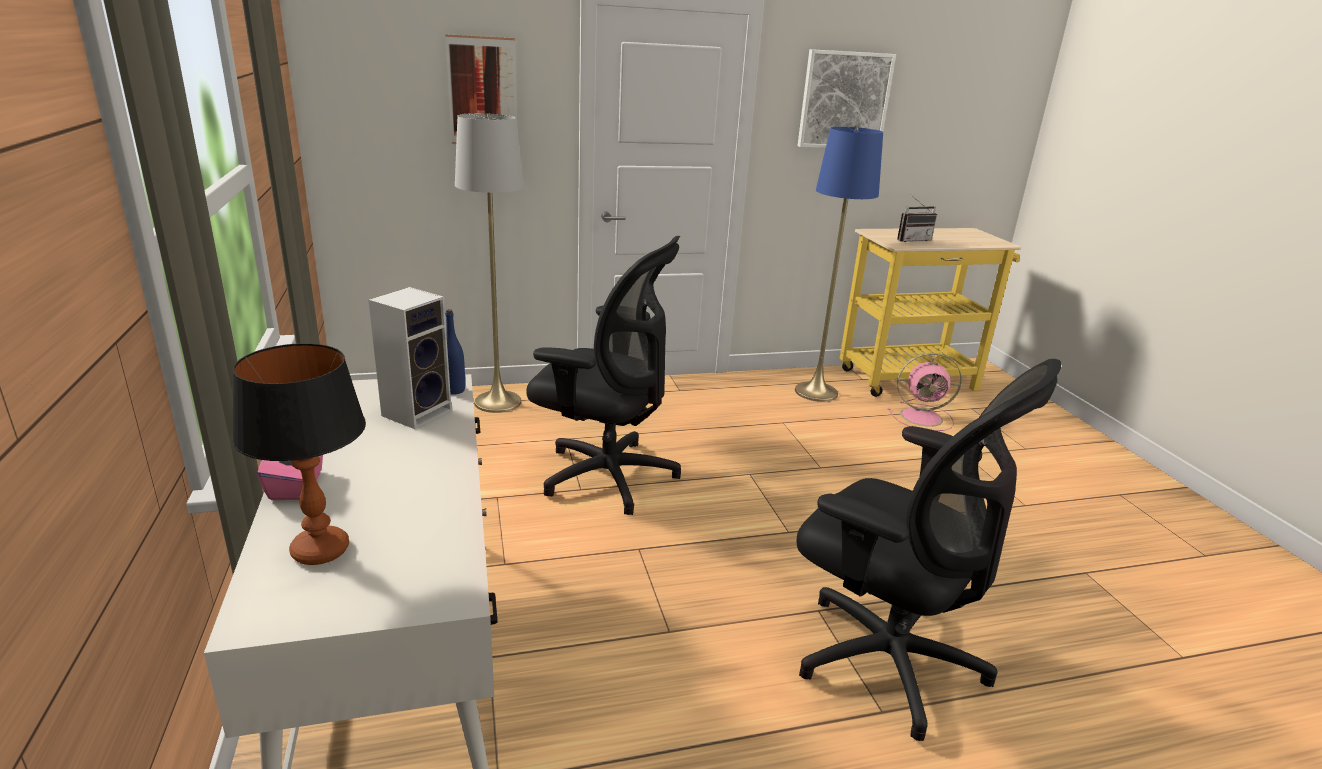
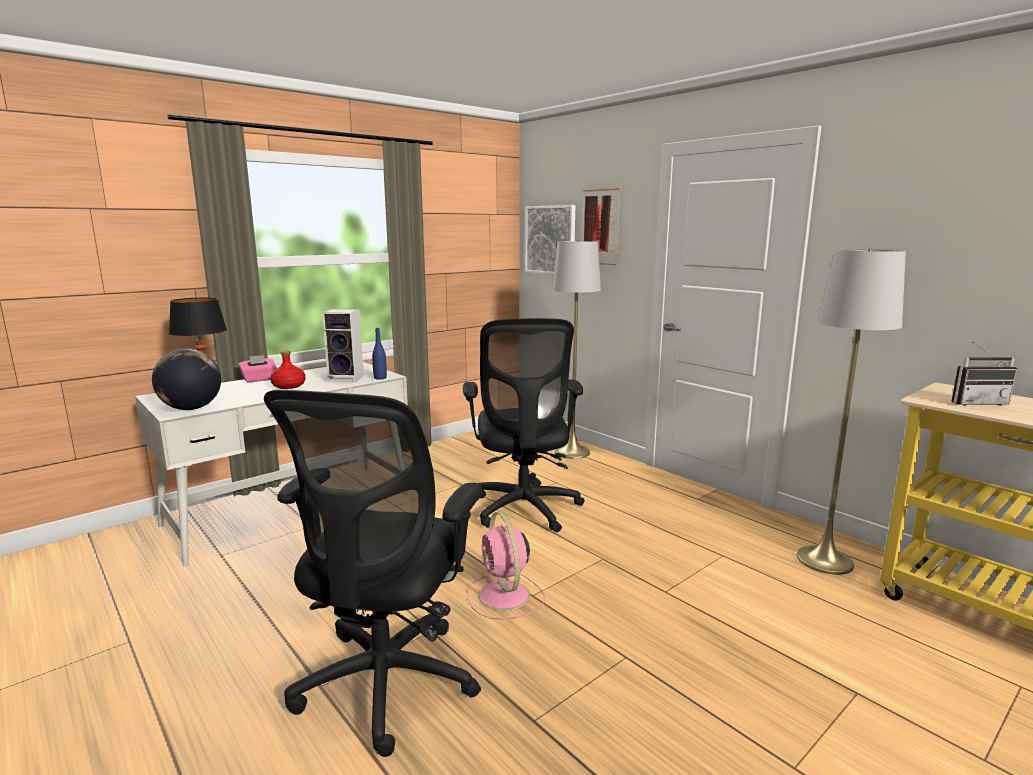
camera: 65 degrees right, 10 degrees down
blue floor lamp [795,127,883,402] -> grey floor lamp [796,248,906,575]
picture [798,49,896,148] -> picture moved to [525,205,575,275]
pink fan [888,353,962,431] -> pink fan moved to [467,512,545,620]
radio [897,195,937,242] -> radio turned 45 degrees counterclockwise [951,341,1017,406]
none -> globe [152,349,221,410]
none -> red bottle [270,351,306,389]

